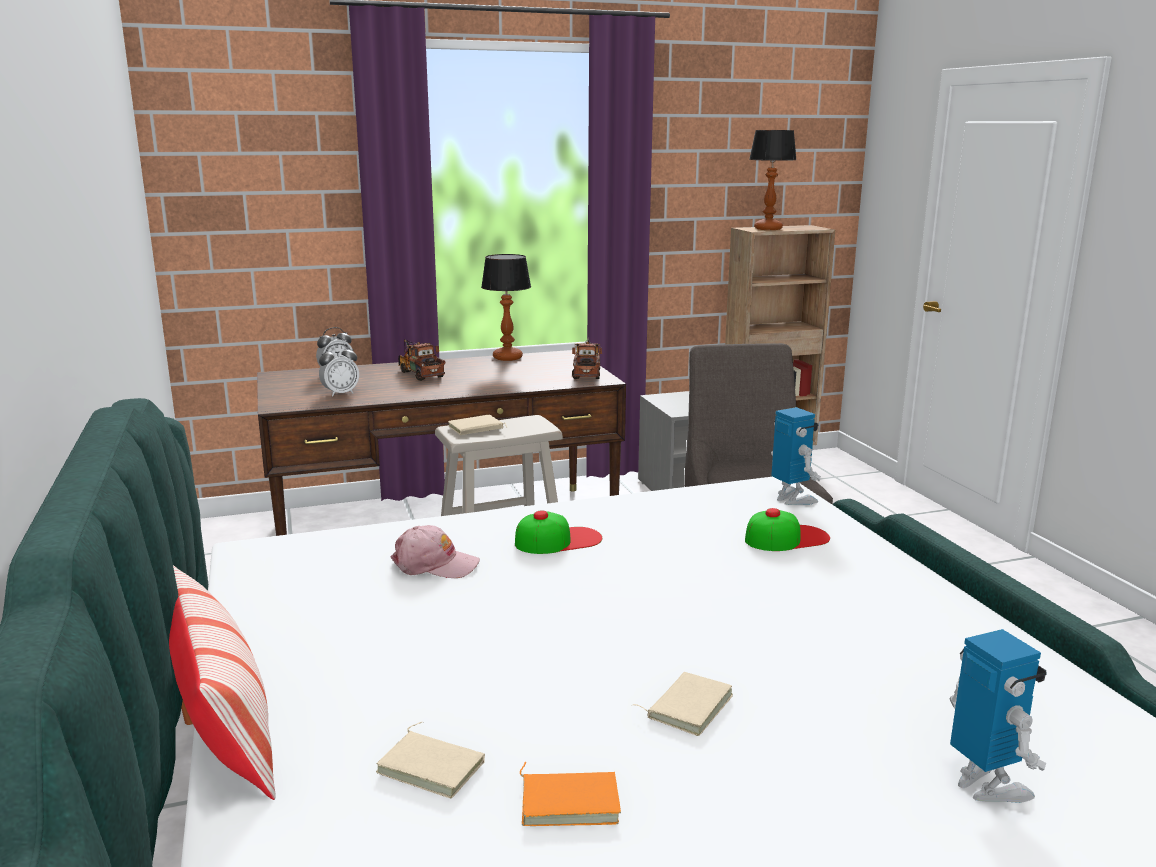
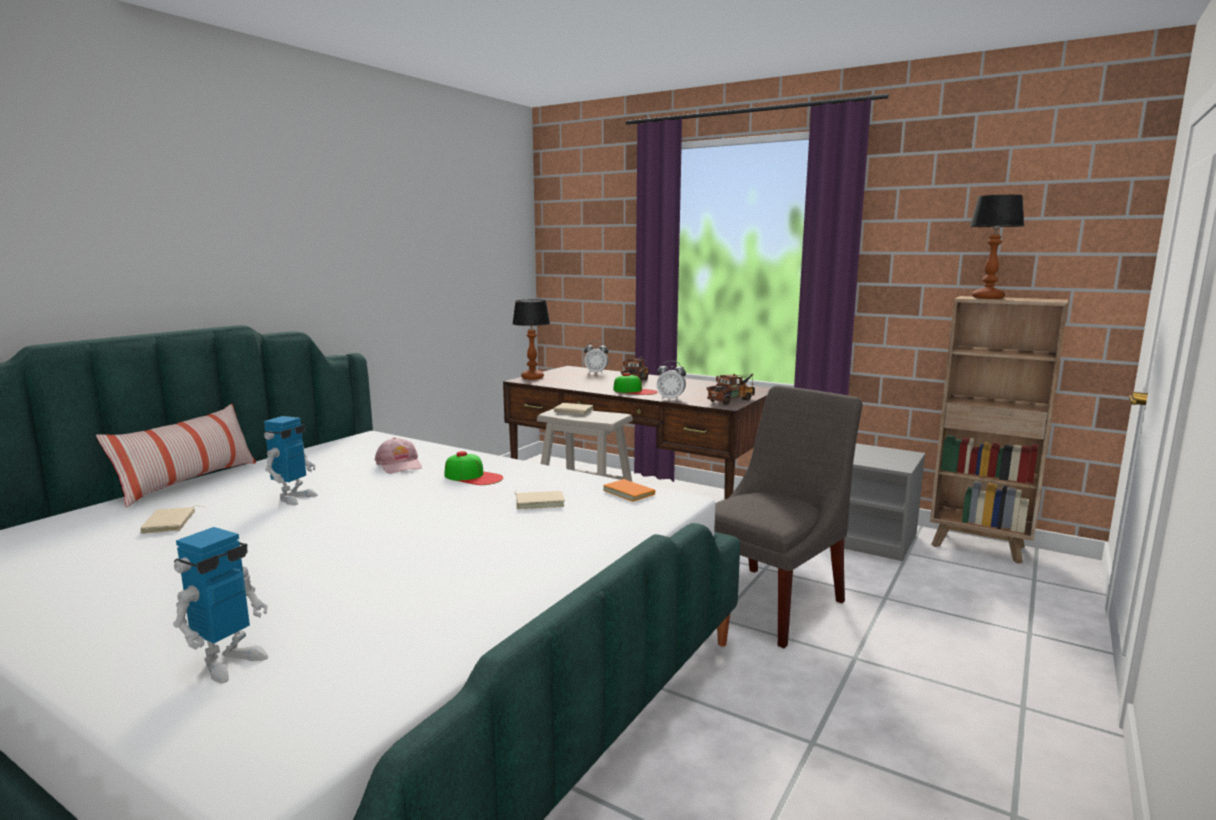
camera: 50 degrees right, 5 degrees down
alarm clock [319,344,359,397] -> alarm clock moved to [657,361,686,401]
table lamp [481,254,531,361] -> table lamp moved to [512,300,550,380]
orange book [520,762,621,826] -> orange book moved to [603,477,656,502]
beige book [633,672,733,736] -> beige book moved to [514,490,565,509]
cap [745,508,830,551] -> cap moved to [613,373,658,395]
toy robot [771,407,821,505] -> toy robot moved to [264,416,318,505]

